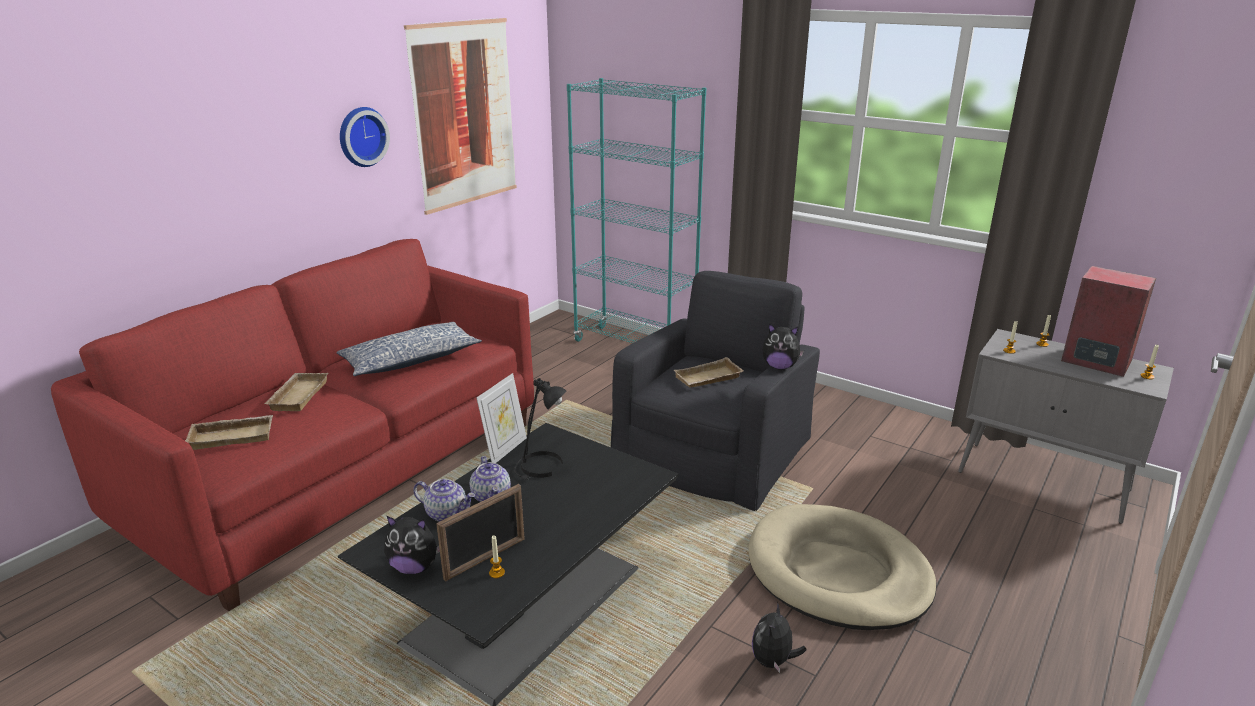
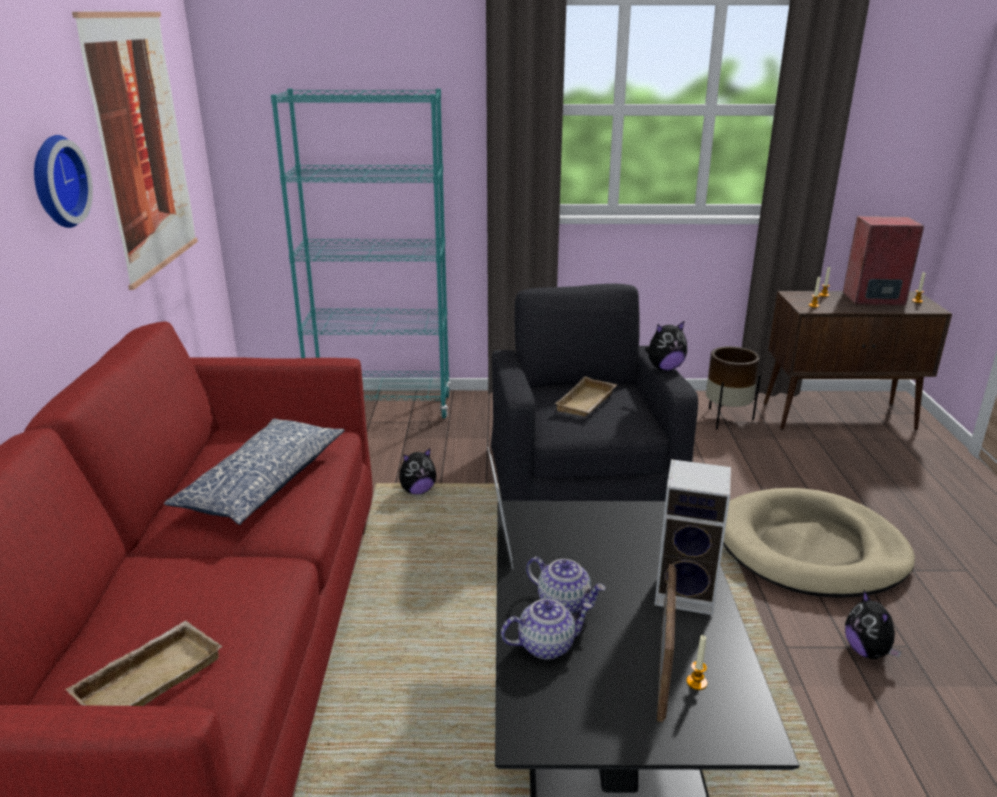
camera: 35 degrees left, 0 degrees up
beige tray [264,373,328,411] -> none
plush toy [384,516,440,574] -> plush toy moved to [399,448,436,495]
black table lamp [514,378,567,480] -> none
grey cabinet [958,329,1174,524] -> brown cabinet [763,291,952,431]
none -> speaker [654,459,731,615]
none -> brown planter [706,346,761,430]

